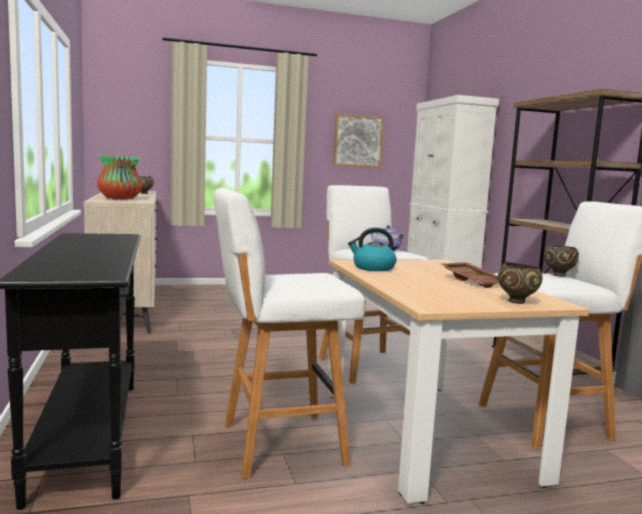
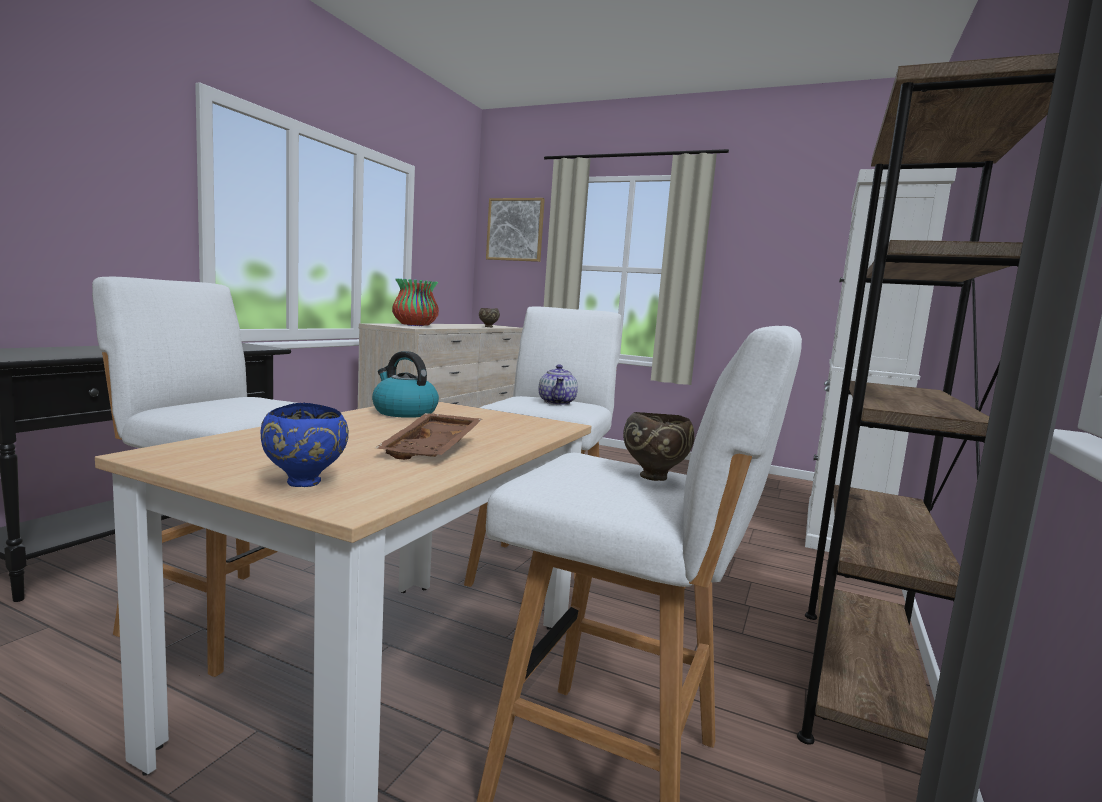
camera: 40 degrees right, 0 degrees up
picture [333,114,384,167] -> picture moved to [486,198,545,262]
brown bowl [498,262,543,304] -> blue bowl [260,403,349,487]

